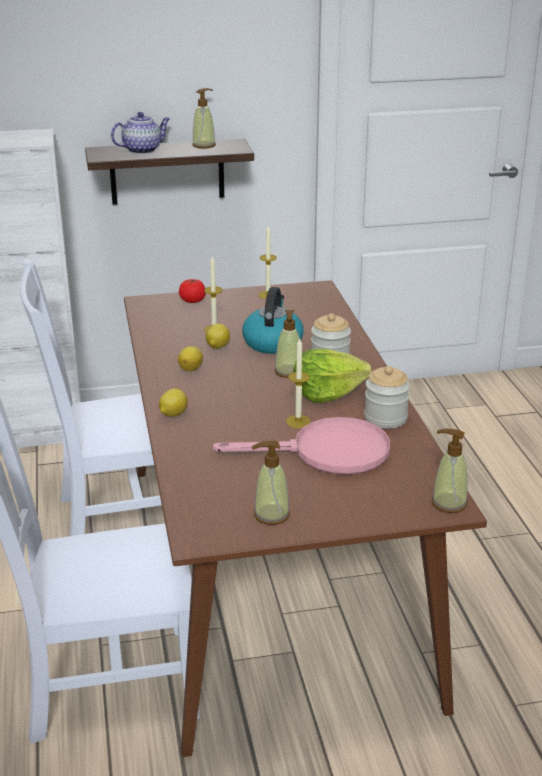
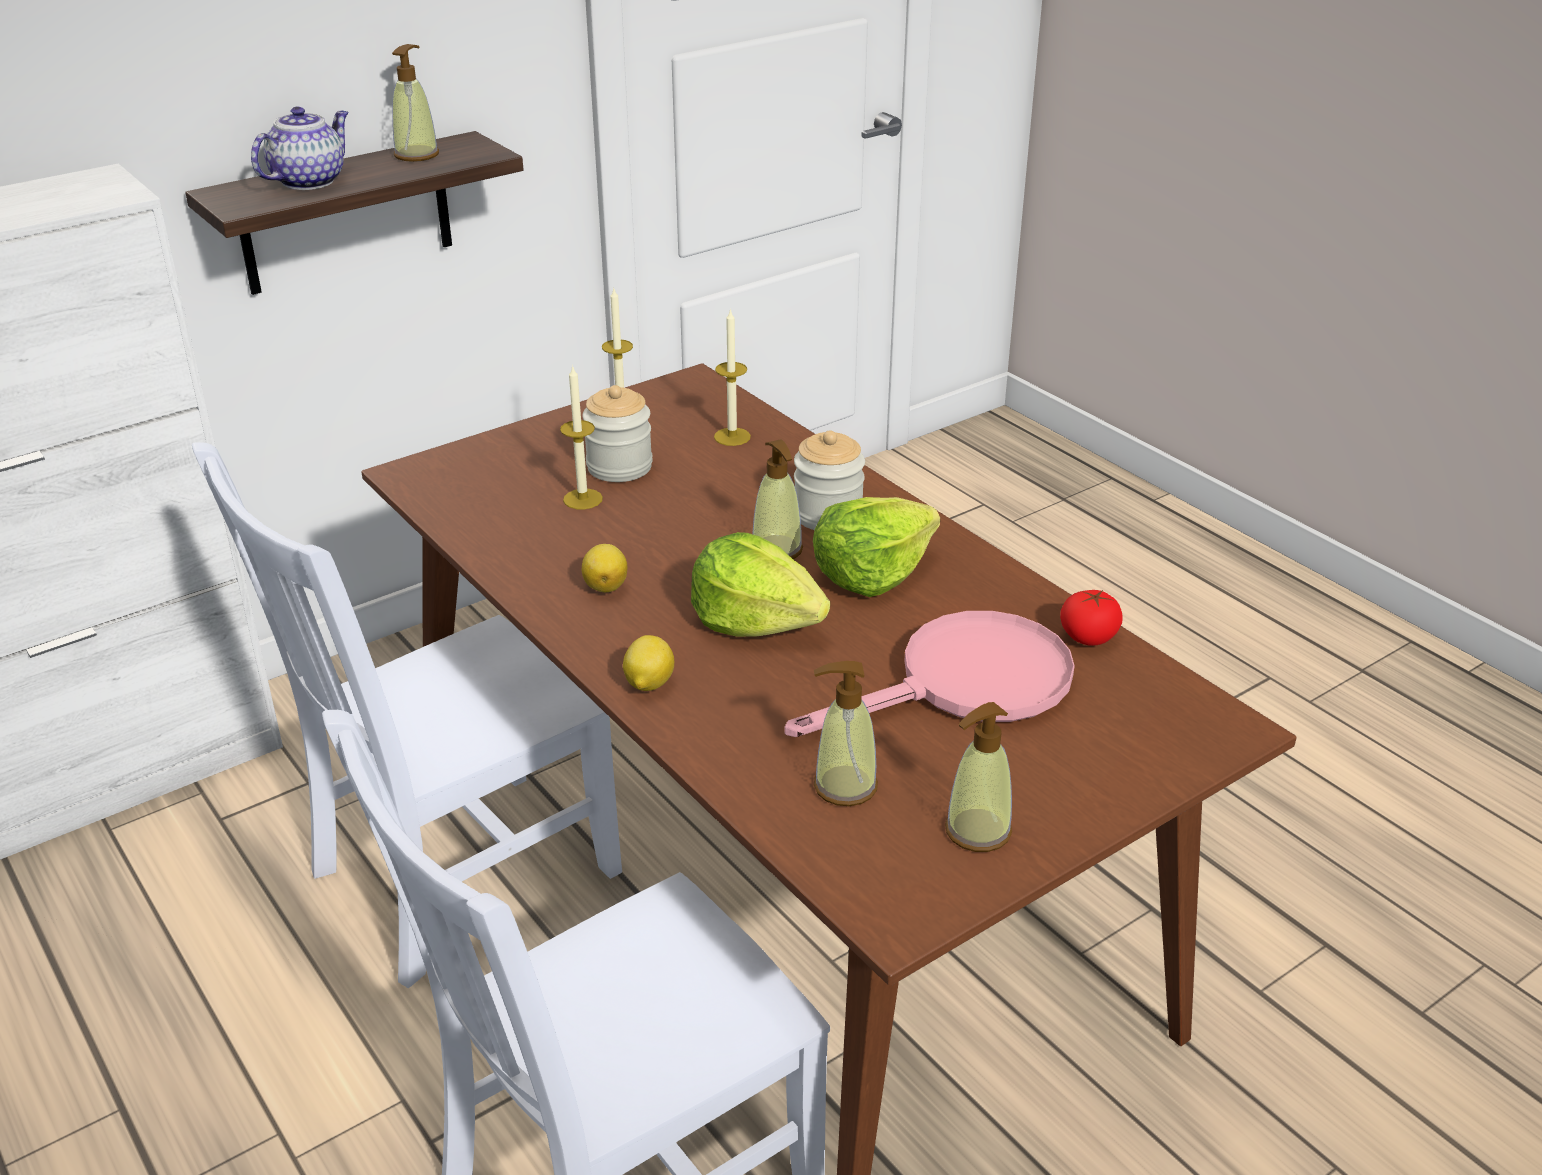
camera: 25 degrees left, 5 degrees up
tomato [179,279,206,303] -> tomato moved to [1060,590,1123,646]
lemon [206,324,230,349] -> none
kettle [242,287,304,354] -> none
candle [286,337,311,428] -> candle moved to [714,309,751,446]
jar [364,366,410,429] -> jar moved to [582,385,653,482]
soap dispenser [432,428,467,513] -> soap dispenser moved to [814,661,878,806]
none -> lettuce [691,532,830,637]

